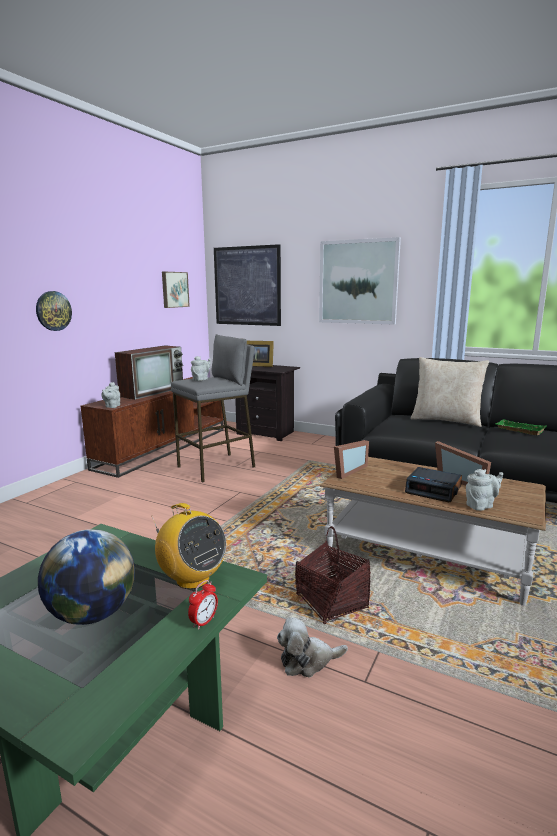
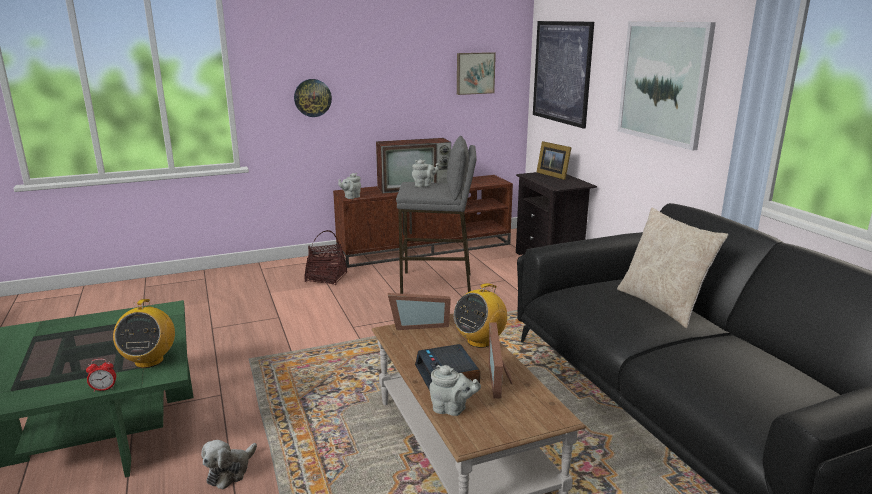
camera: 40 degrees right, 5 degrees up
globe [38,529,135,625] -> none
plush toy [277,617,348,678] -> plush toy turned 90 degrees counterclockwise [201,440,257,490]
basket [295,526,371,624] -> basket moved to [304,230,347,285]
green tray [496,419,547,436] -> none
none -> radio [454,283,507,348]

